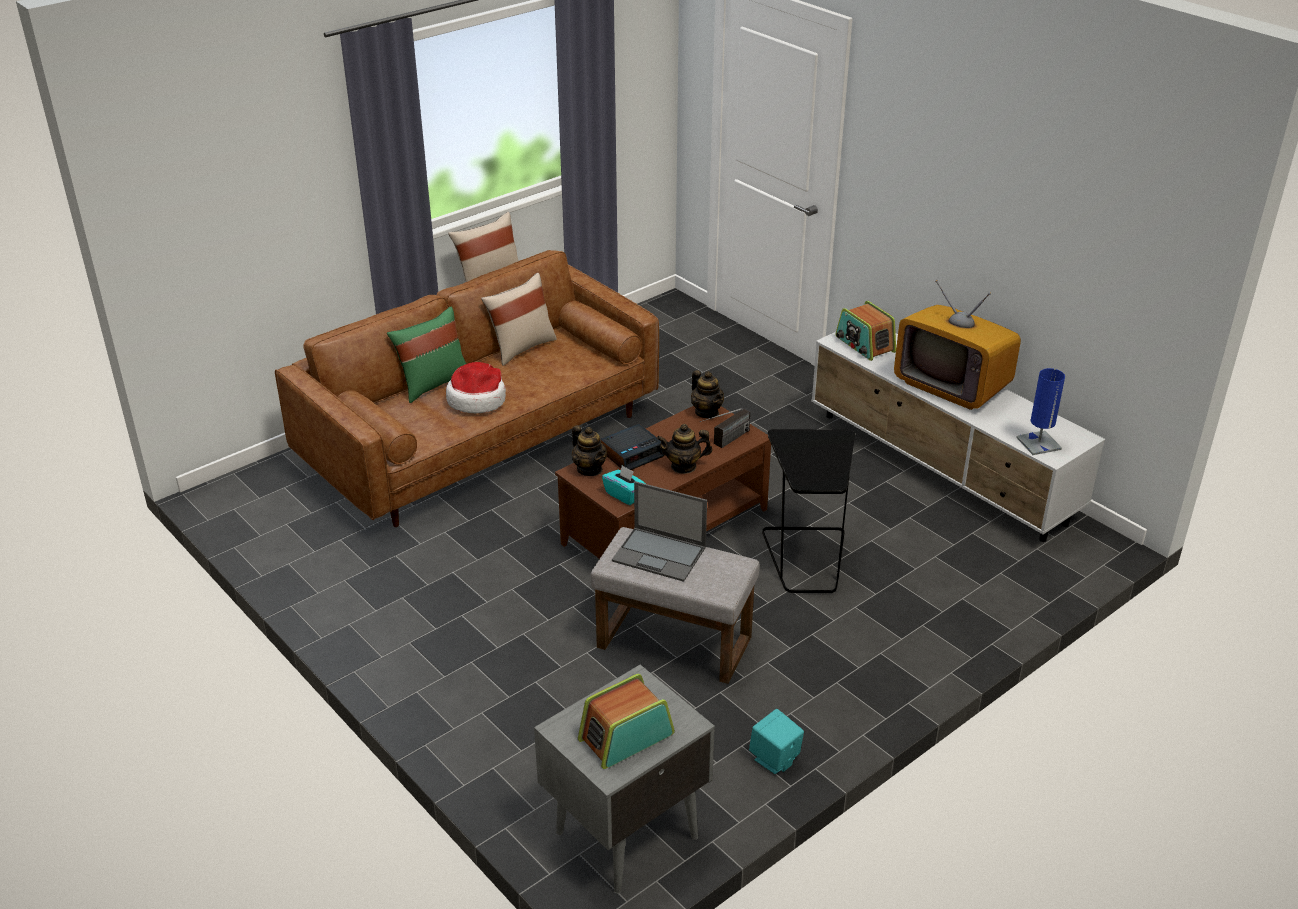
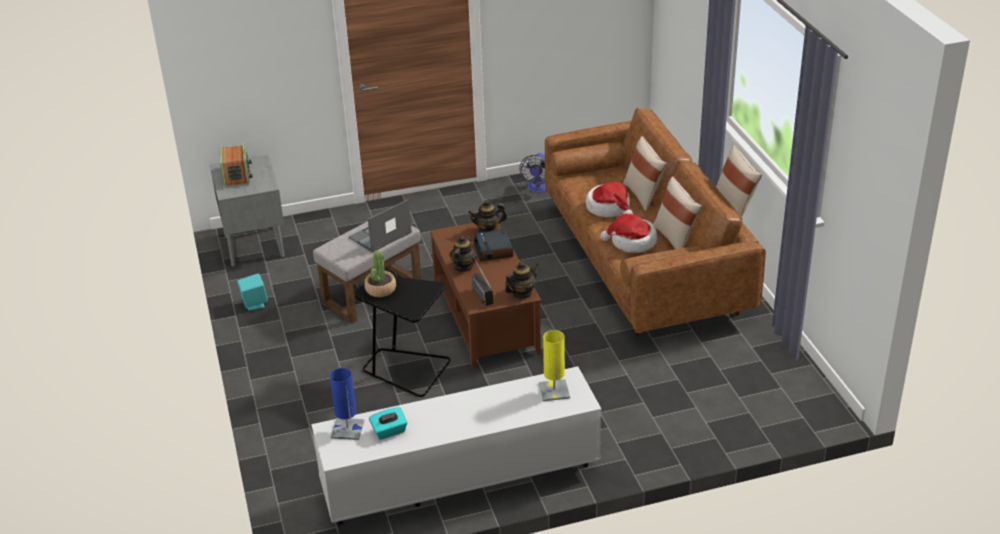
camera: 115 degrees right, 0 degrees up
green pillow [387,307,466,403] -> beige pillow [623,136,667,211]
turquoise tissue box [602,465,646,505] -> turquoise tissue box moved to [369,407,408,440]
teapot [691,370,724,418] -> teapot turned 150 degrees clockwise [505,262,538,298]
radio [835,301,896,361] -> yellow table lamp [539,330,570,401]
television [894,280,1021,410] -> none
none -> potted plant [364,250,396,297]
none -> fan [519,153,546,192]
none -> hat [600,214,657,253]

